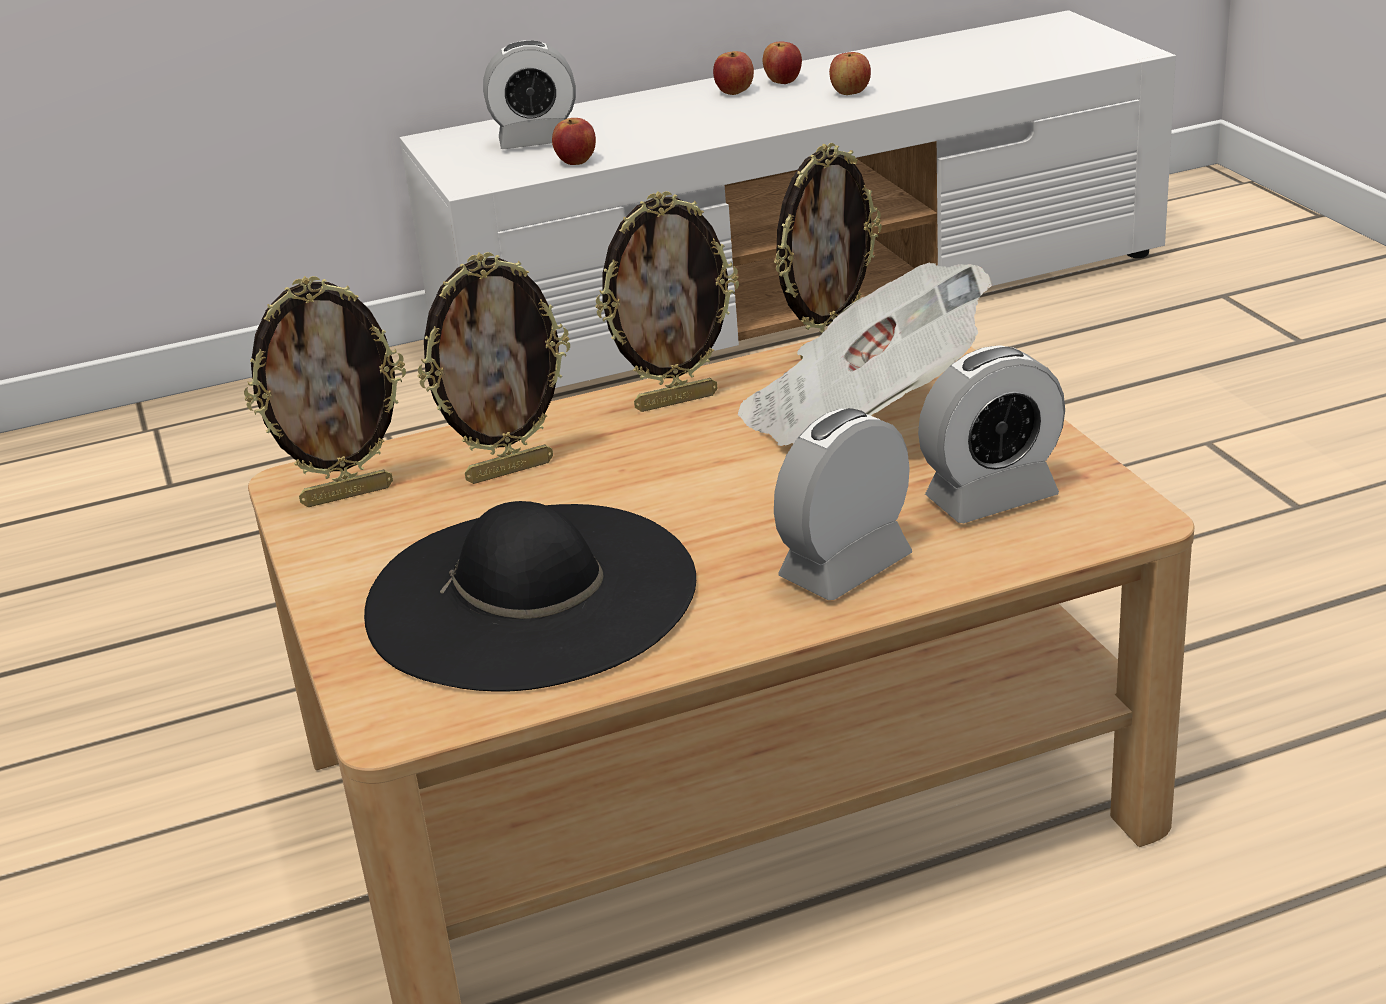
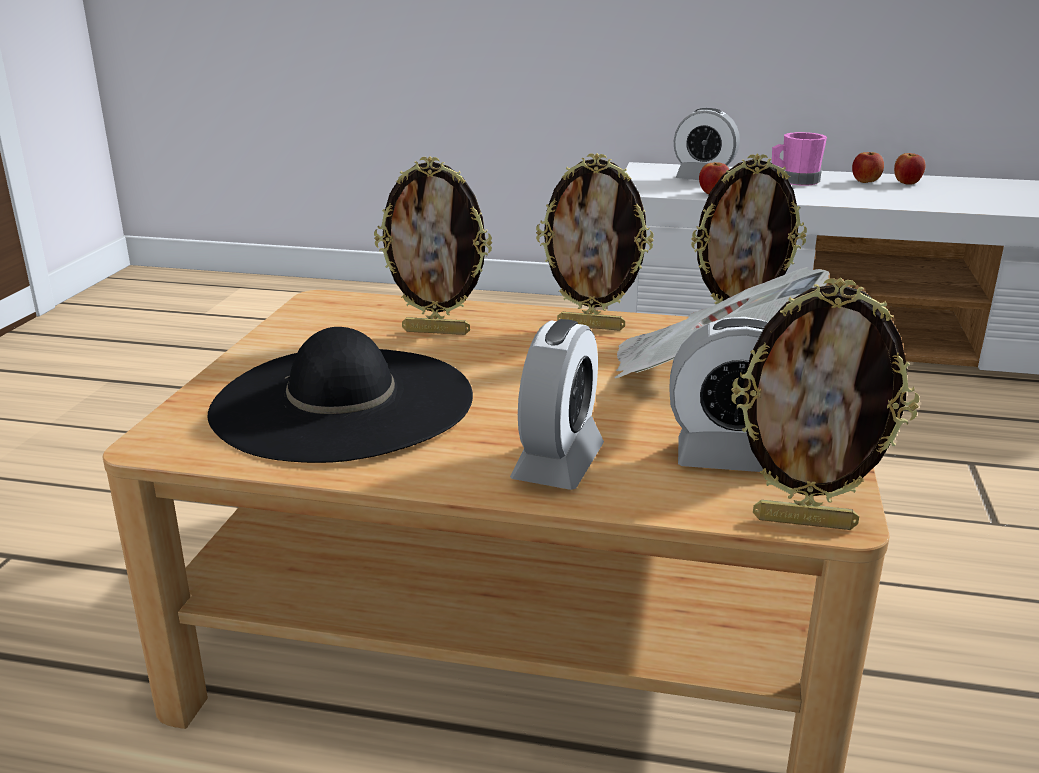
camera: 30 degrees right, 5 degrees down
picture frame [244,276,406,507] -> picture frame moved to [731,277,920,530]
alarm clock [774,408,912,600] -> alarm clock turned 120 degrees clockwise [510,319,604,490]
apple [829,52,871,95] -> none
none -> pink mug [772,132,827,186]

